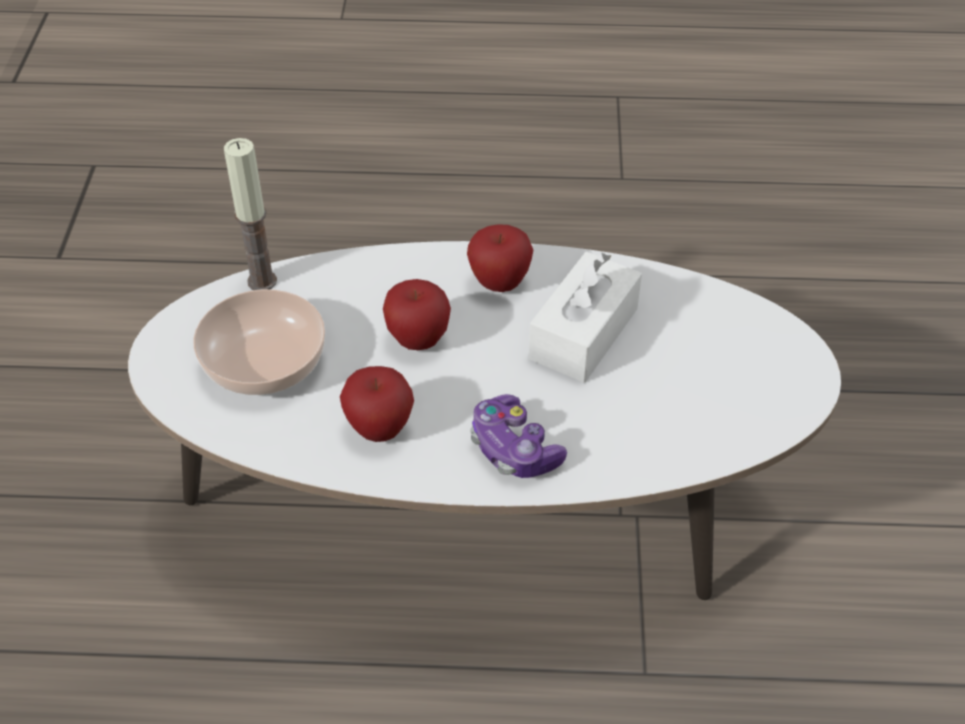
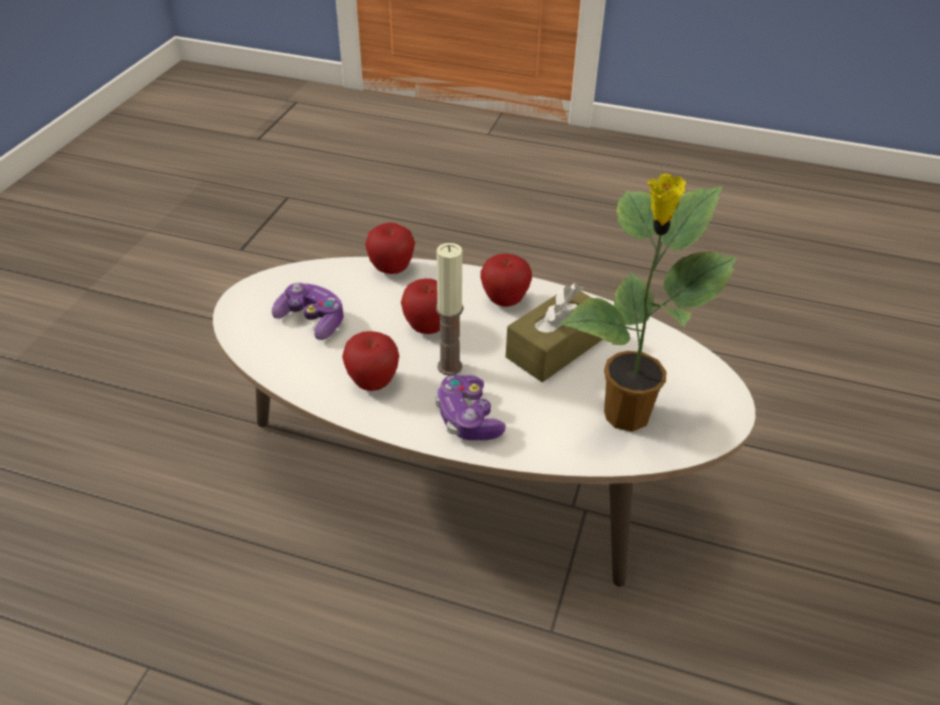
camera: 15 degrees right, 5 degrees down
bowl [193,289,325,395] -> game controller [272,283,344,340]
candle [224,138,277,290] -> candle moved to [436,243,463,375]
white tissue box [529,252,642,382] -> brown tissue box [506,283,603,382]
none -> apple [365,222,415,274]
none -> potted plant [559,173,737,432]

